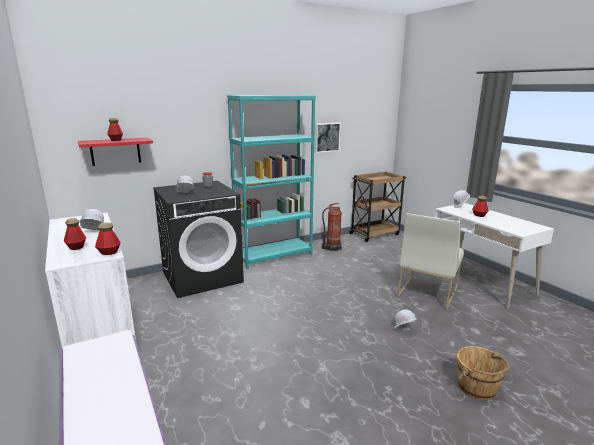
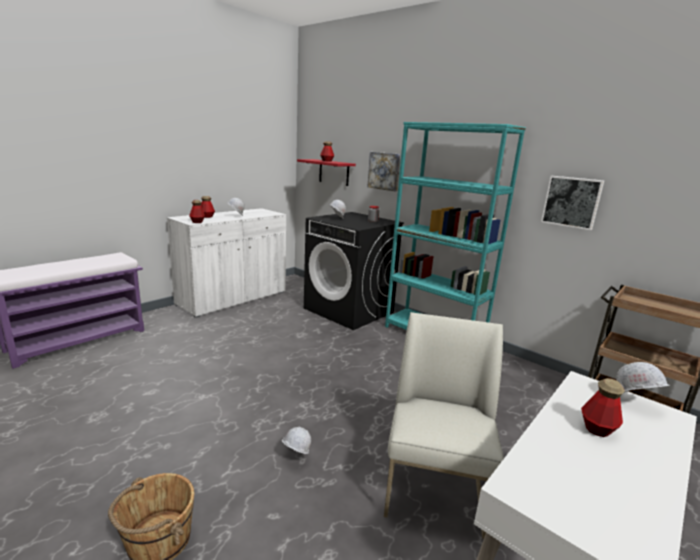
camera: 70 degrees right, 0 degrees up
fire extinguisher [322,203,342,251] -> none
white chair [397,213,464,311] -> white chair turned 90 degrees clockwise [384,312,504,539]
none -> picture [367,152,401,191]

